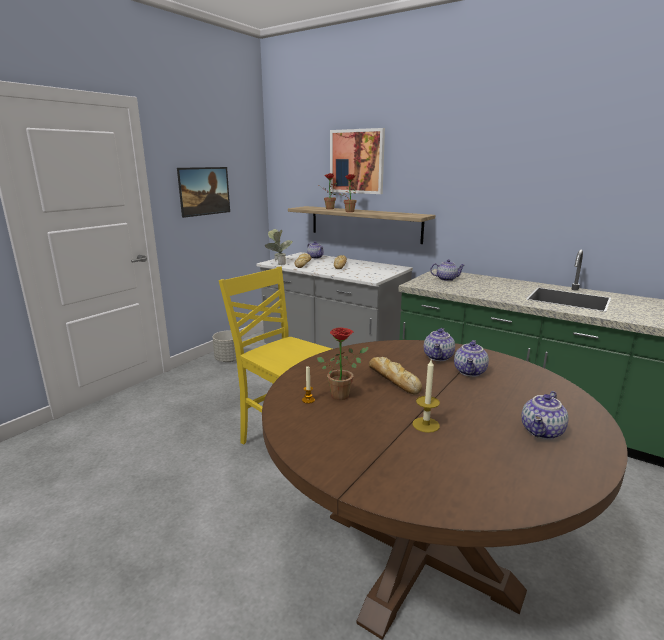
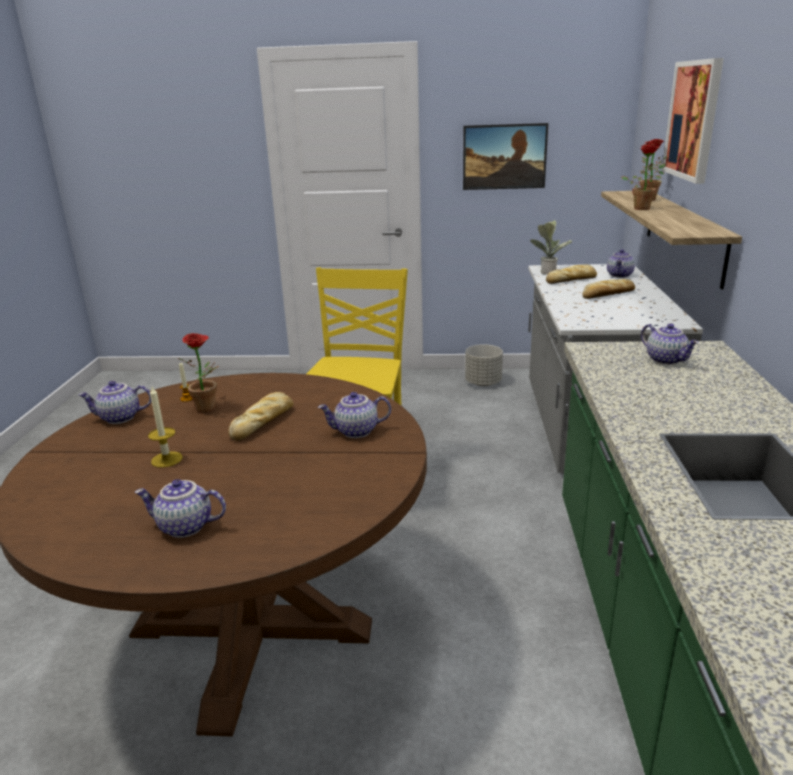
camera: 60 degrees right, 5 degrees up
teapot [454,340,489,377] -> teapot moved to [78,381,151,424]

